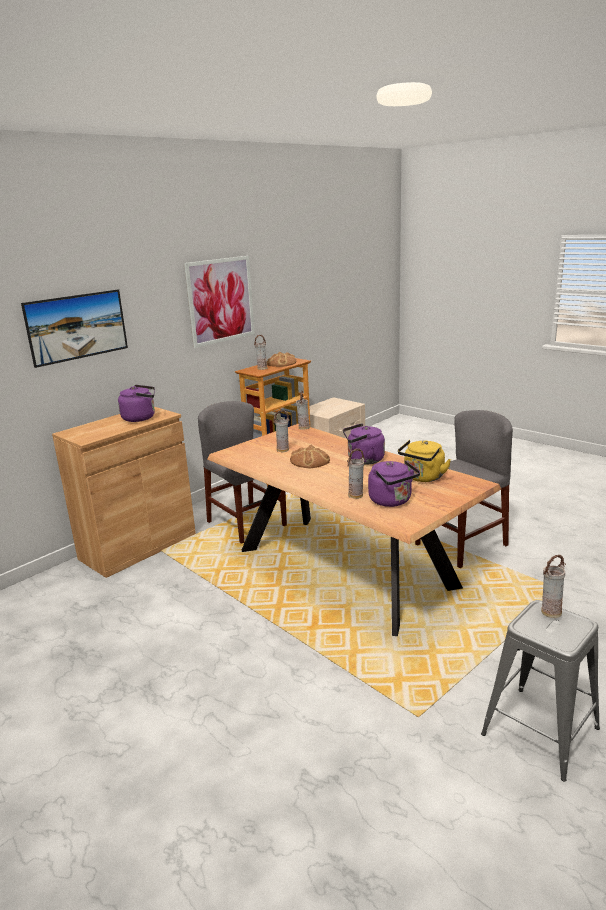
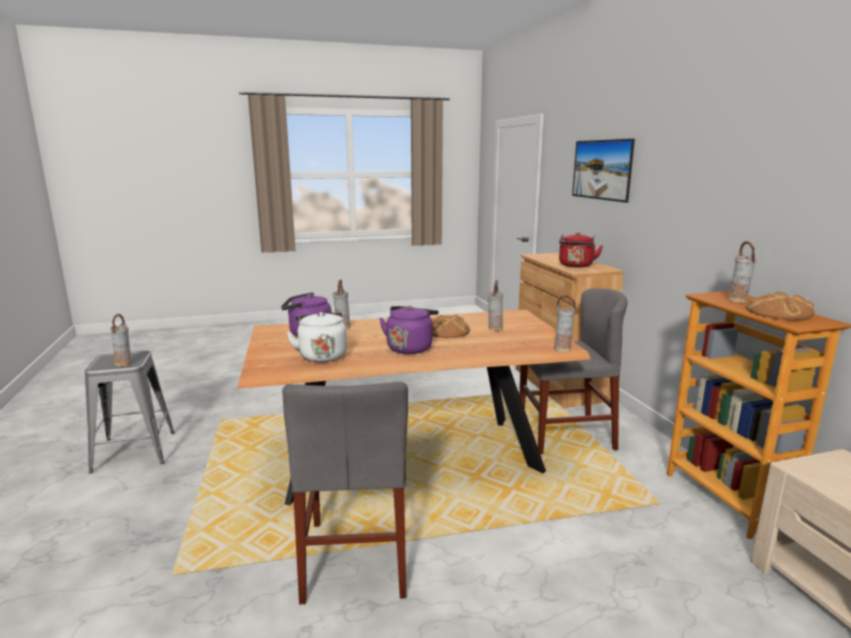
camera: 120 degrees right, 5 degrees down
purple kettle [118,385,155,422] -> red kettle [559,233,603,267]
picture [184,256,255,348] -> none
yellow kettle [398,440,451,482] -> white kettle [287,312,347,362]

